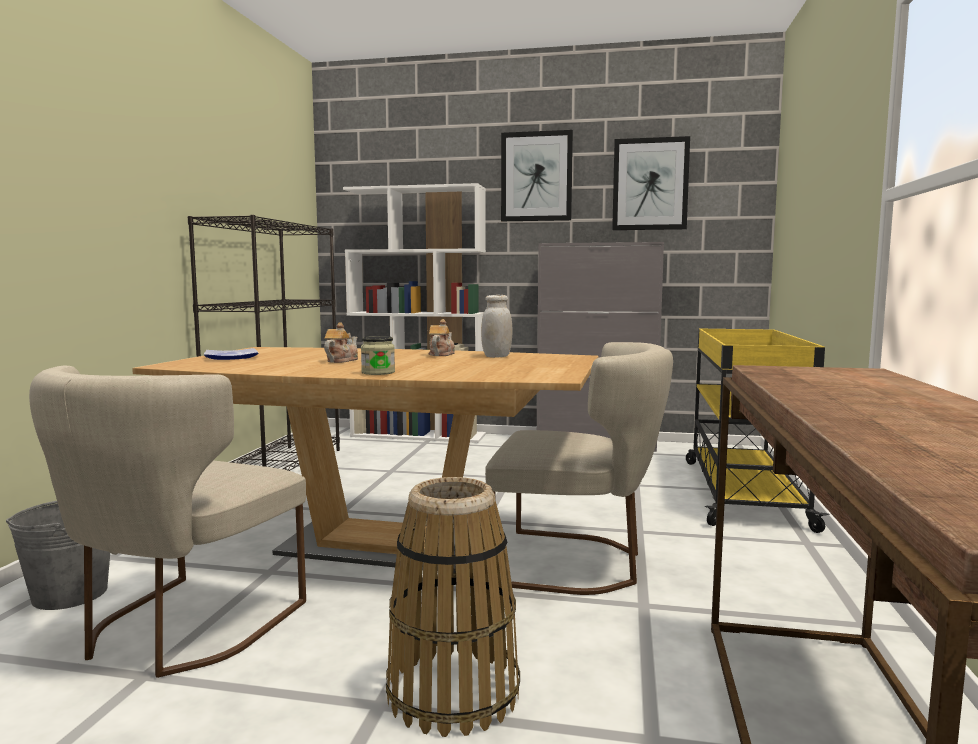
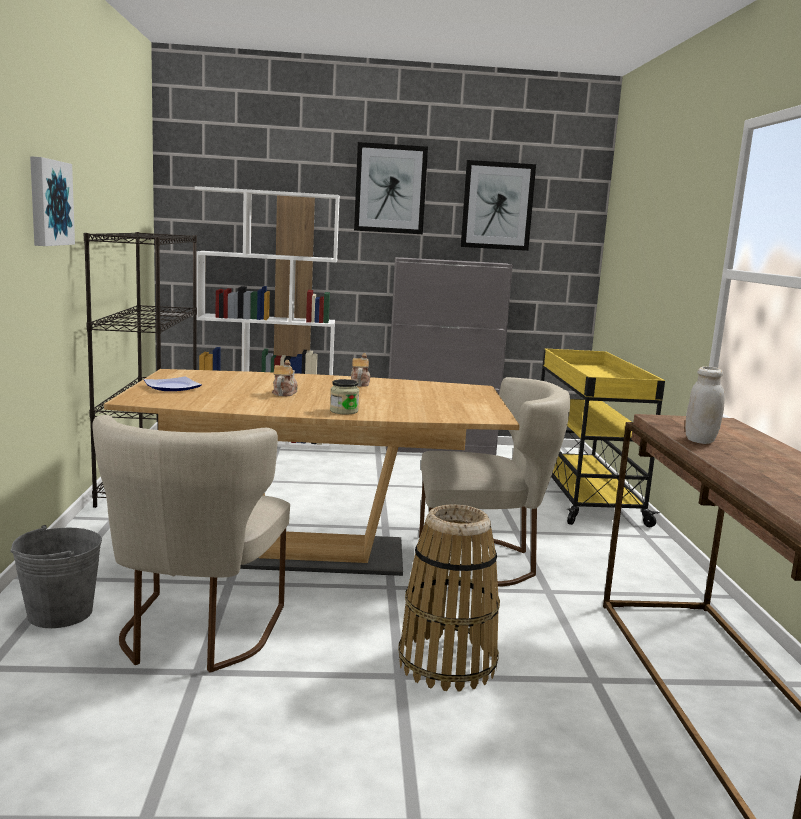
camera: 15 degrees left, 5 degrees up
white jar [481,295,513,358] -> white jar moved to [686,366,725,444]
none -> picture [30,156,75,246]

